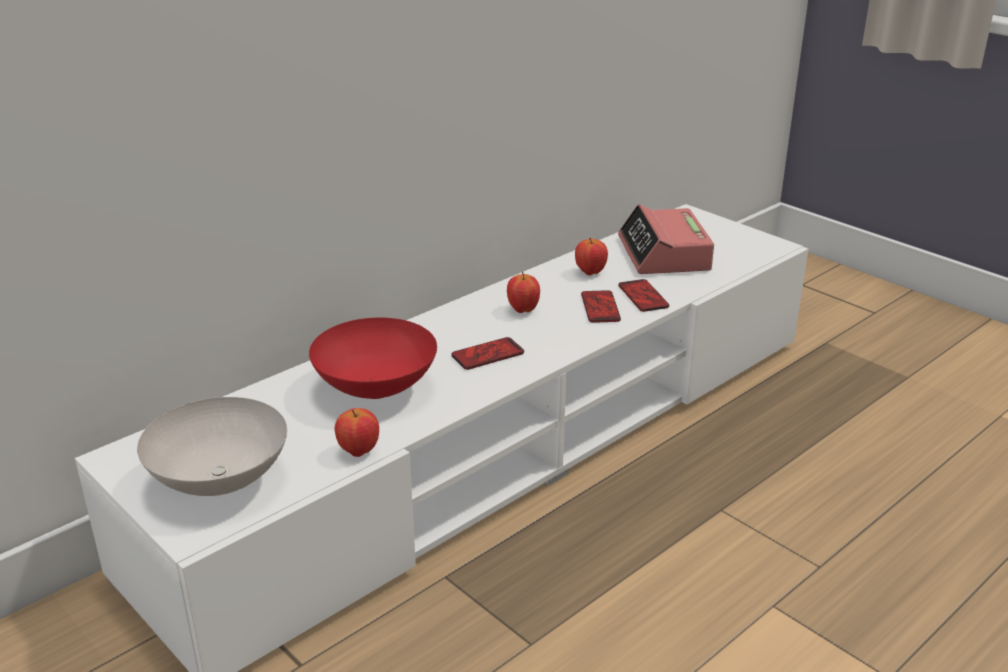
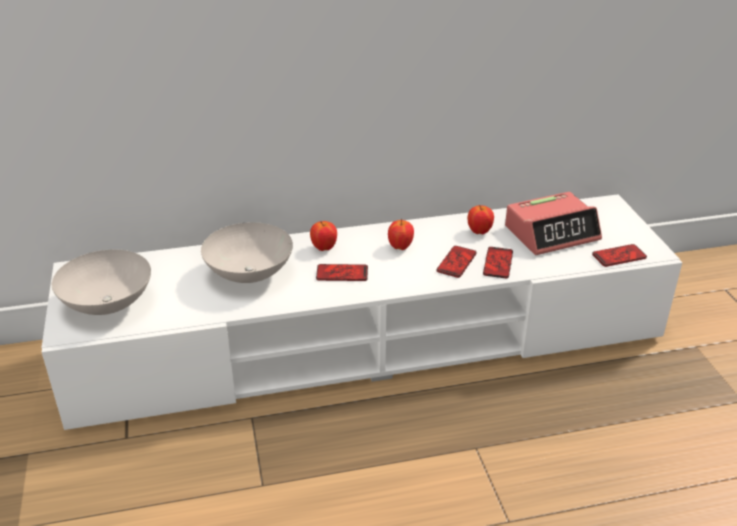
camera: 30 degrees right, 5 degrees up
red bowl [309,317,437,399] -> white bowl [201,222,293,283]
apple [335,408,379,457] -> apple moved to [310,221,337,251]
alarm clock [618,204,714,274] -> alarm clock turned 135 degrees counterclockwise [505,192,602,255]
none -> phone [592,244,647,267]

